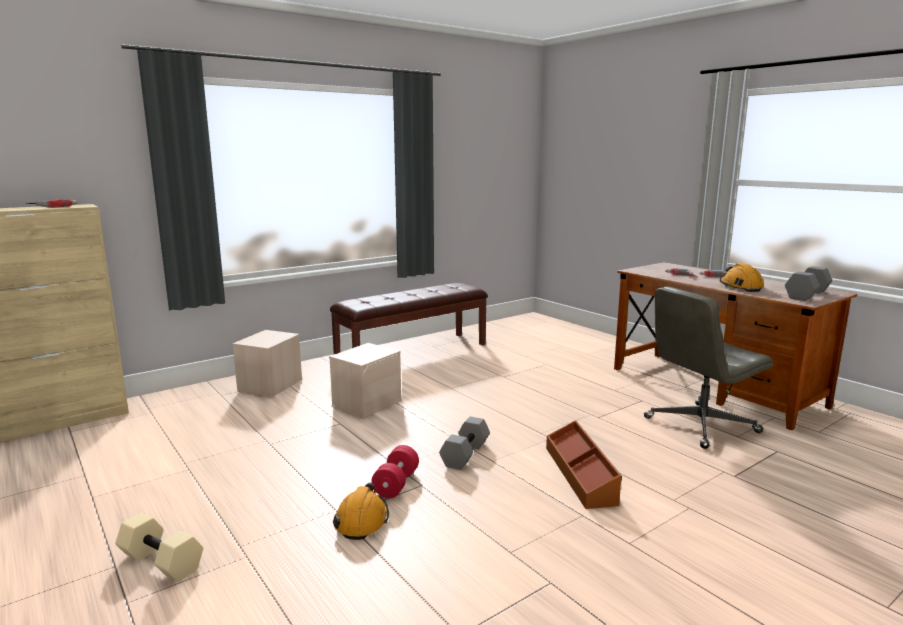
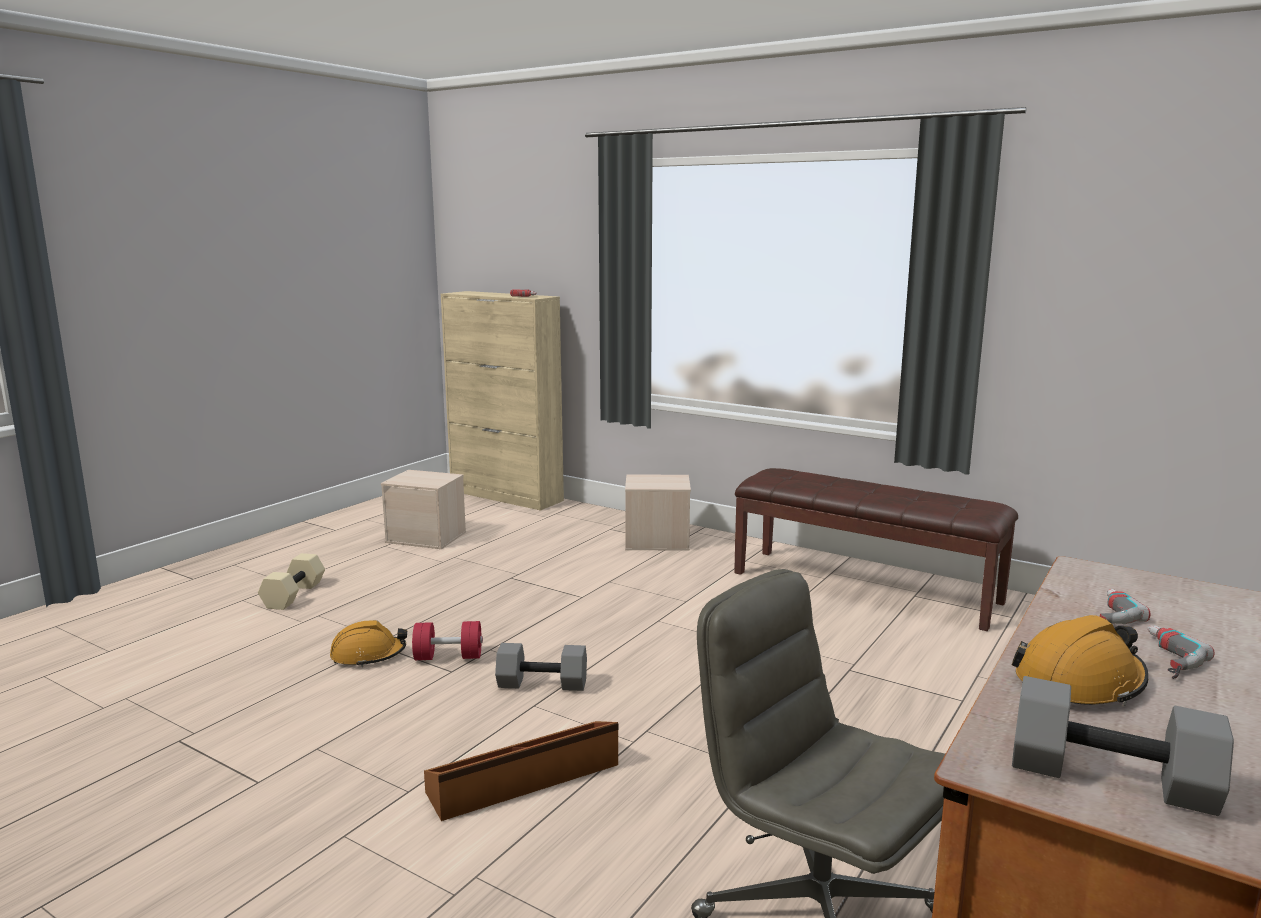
camera: 70 degrees right, 0 degrees up
beige storage box [329,343,402,418] -> beige storage box moved to [381,470,466,549]

